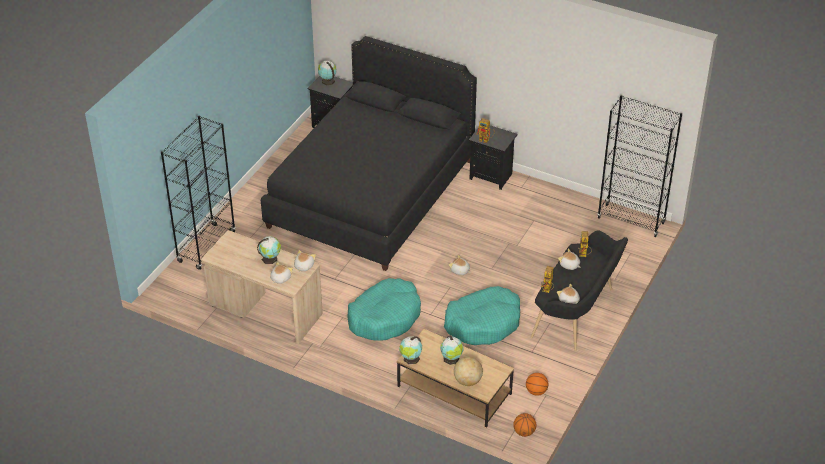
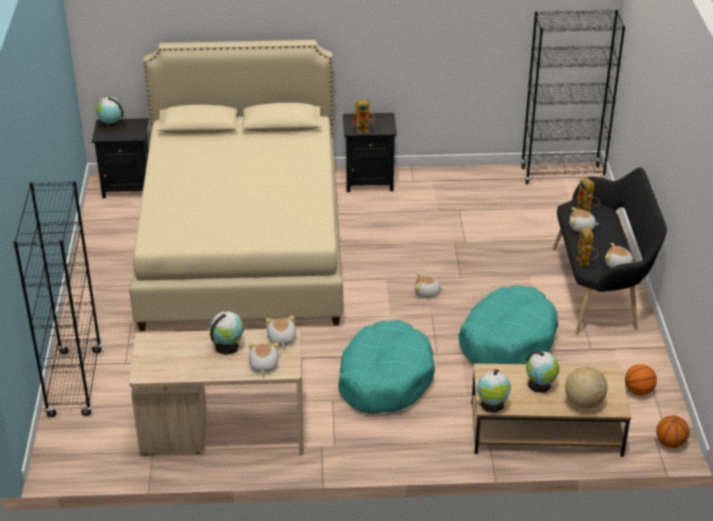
camera: 30 degrees left, 5 degrees down
black bed [261,36,477,271] -> beige bed [129,40,343,331]

